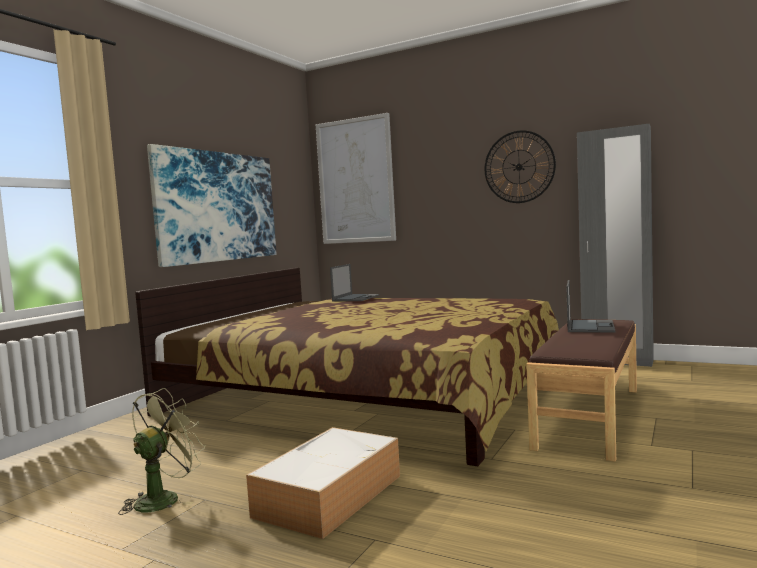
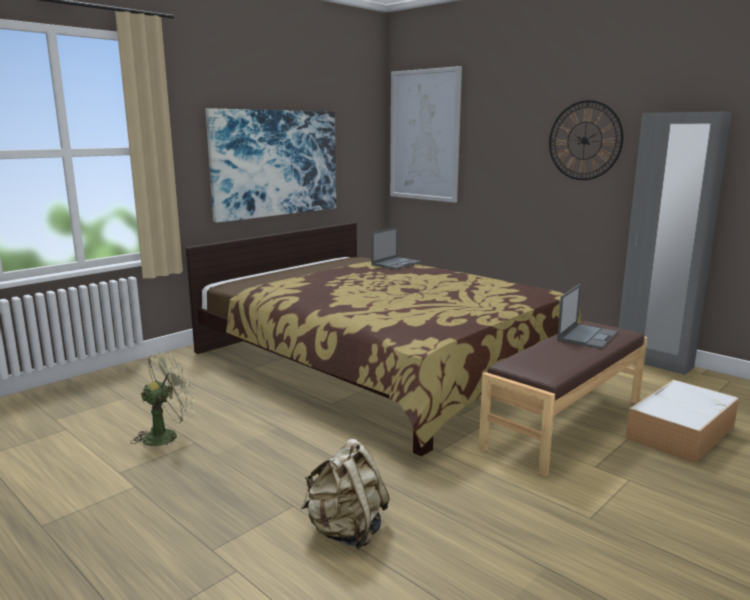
camera: 15 degrees right, 10 degrees up
storage box [246,427,400,539] -> storage box moved to [626,379,739,463]
none -> beige backpack [301,439,390,549]

